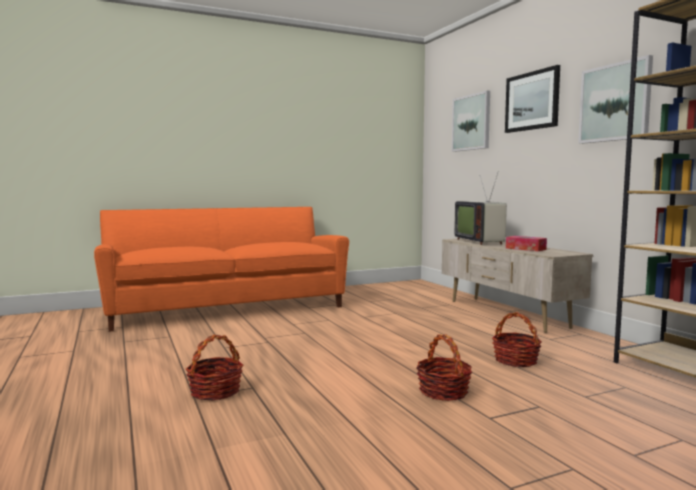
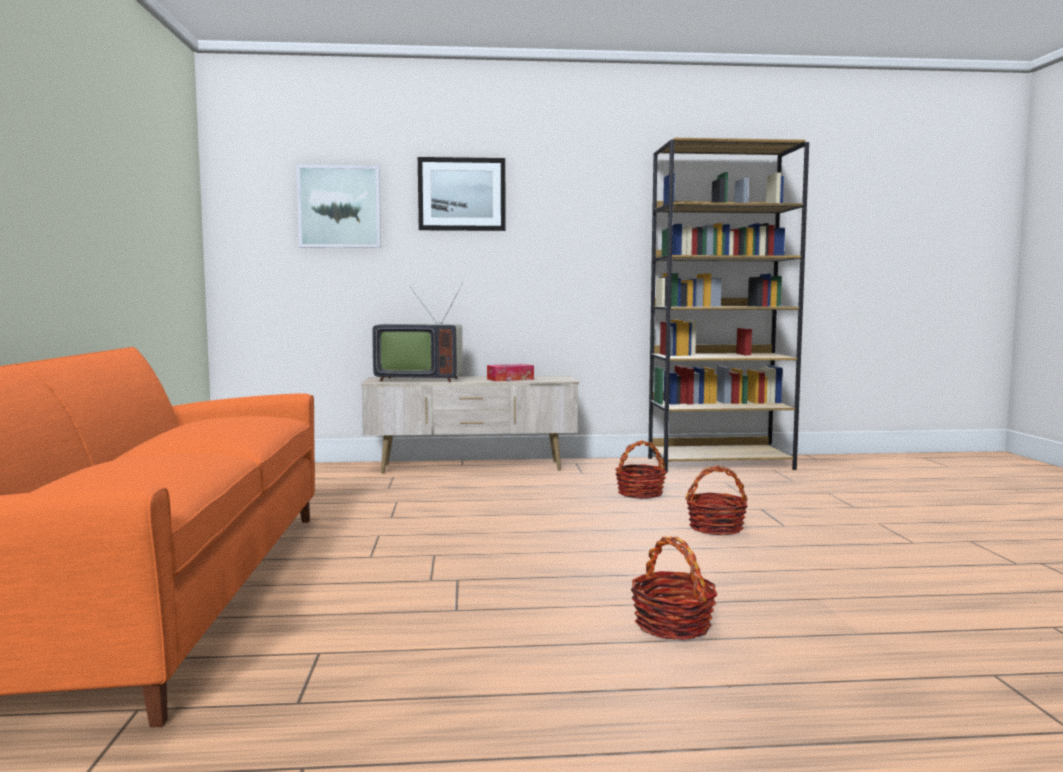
camera: 70 degrees left, 0 degrees up
picture [578,55,653,144] -> none

